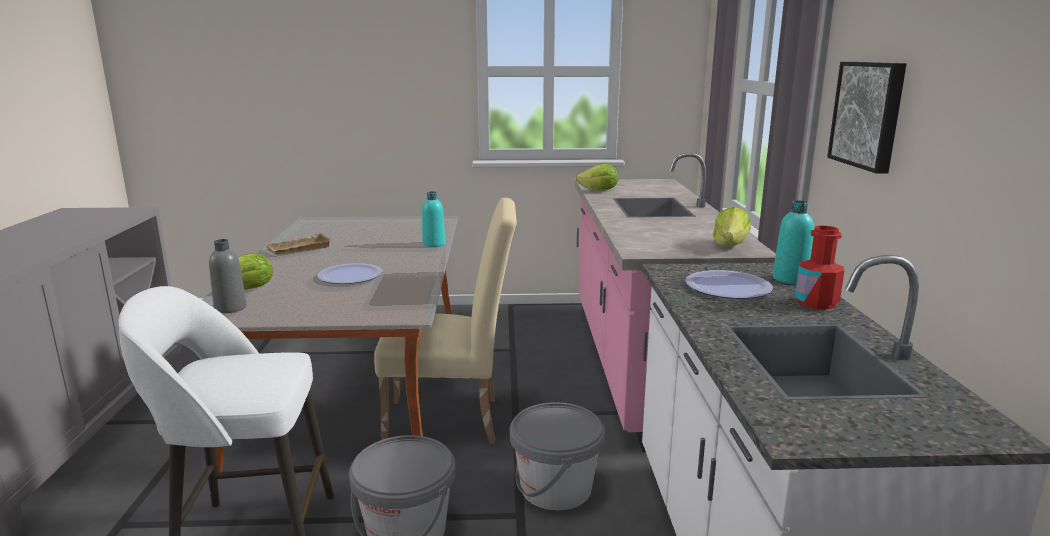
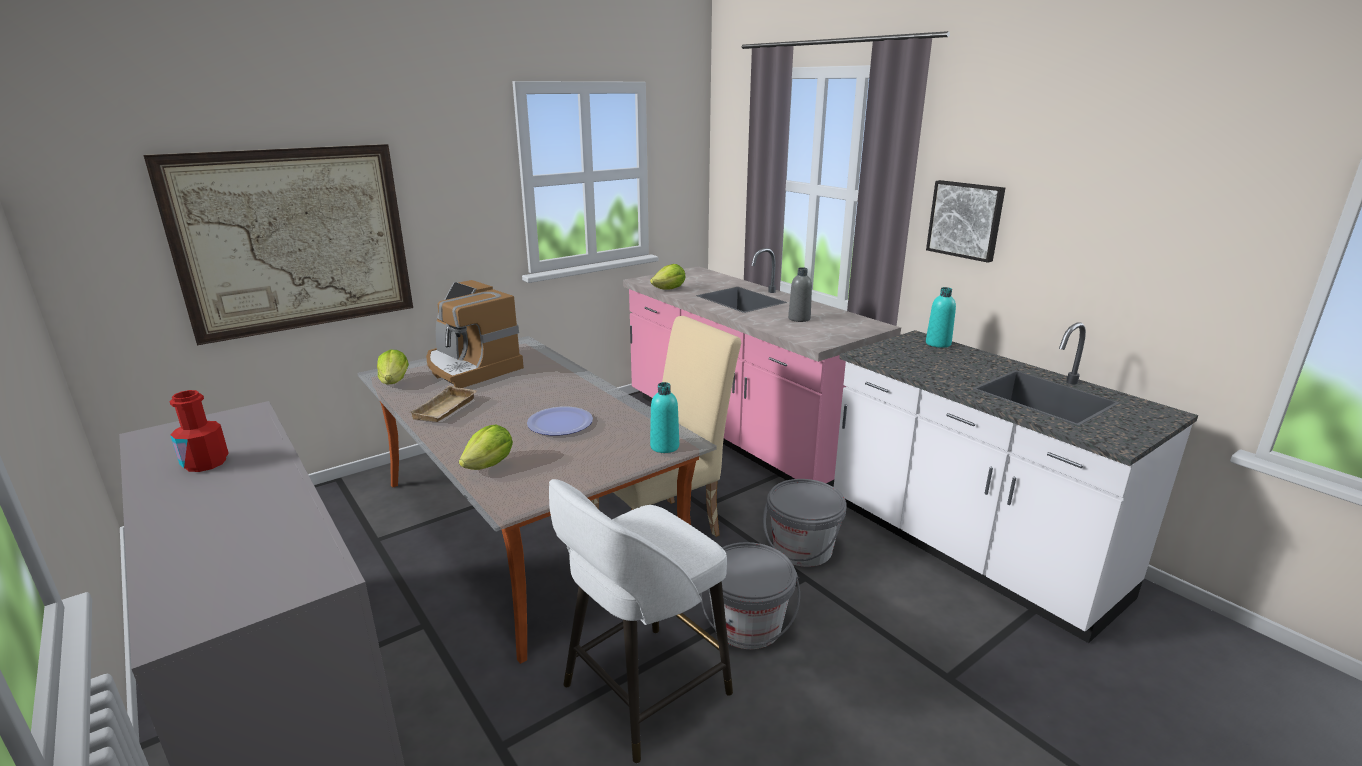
camera: 35 degrees left, 5 degrees up
grey bottle [209,239,247,313] -> grey bottle moved to [788,268,812,322]
turquoise bottle [422,191,445,247] -> turquoise bottle moved to [650,382,679,453]
plate [685,270,773,299] -> none
lettuce [713,207,751,246] -> lettuce moved to [377,349,409,385]
red bottle [795,225,845,309] -> red bottle moved to [169,390,229,472]
none -> picture [143,144,413,345]
none -> coffee machine [426,280,524,388]

